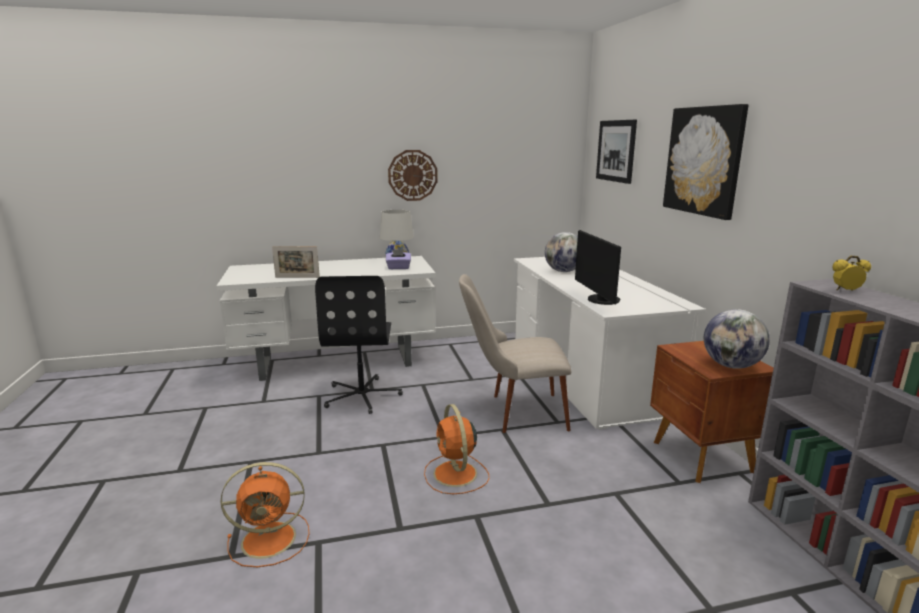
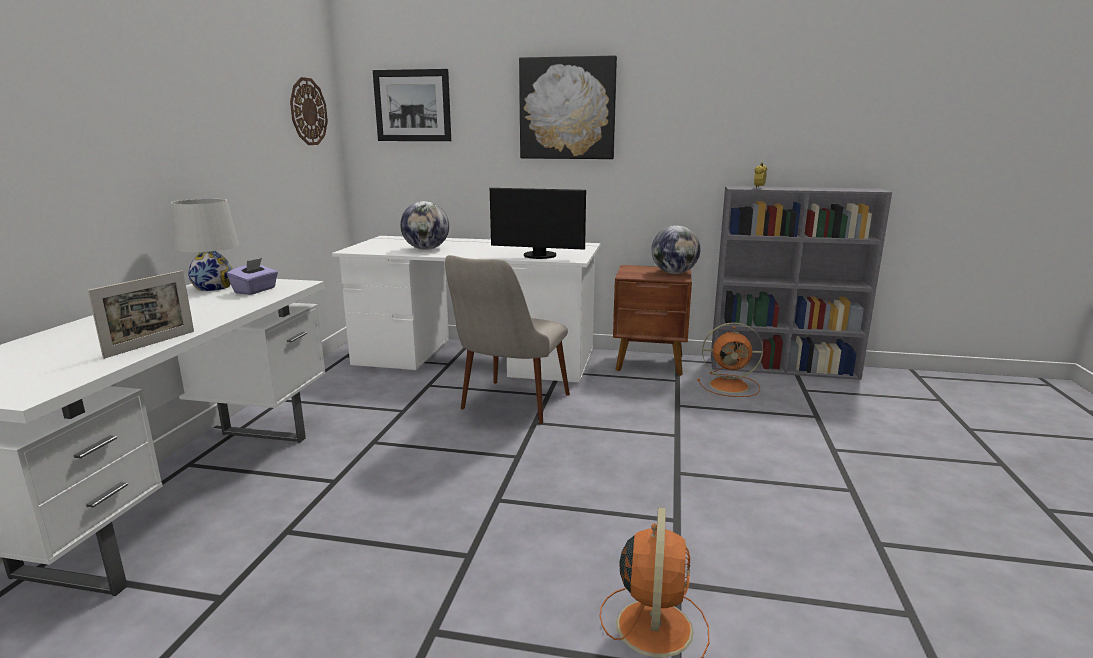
camera: 65 degrees left, 0 degrees up
black office chair [315,276,403,414] -> none
wall clock [388,150,438,201] -> wall clock moved to [290,77,328,145]
orange fan [424,404,489,494] -> orange fan moved to [697,322,763,397]

